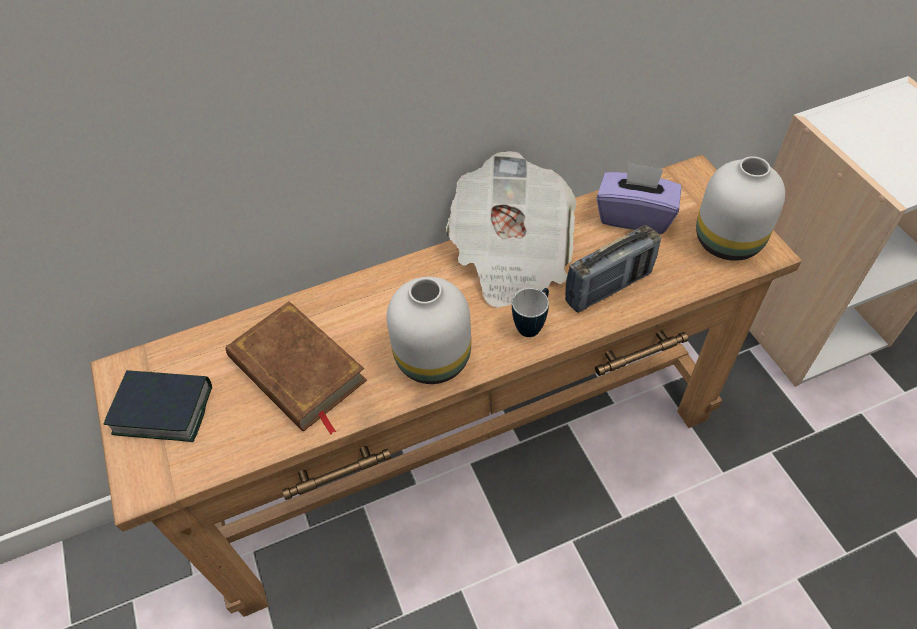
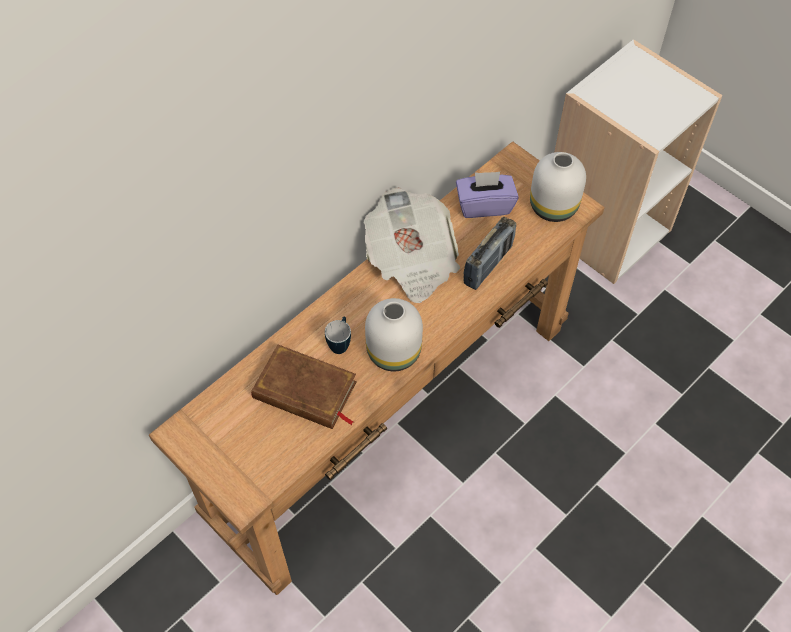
camera: 25 degrees left, 5 degrees up
book [103,370,212,442] -> none
mug [512,288,549,337] -> mug moved to [325,317,351,354]

